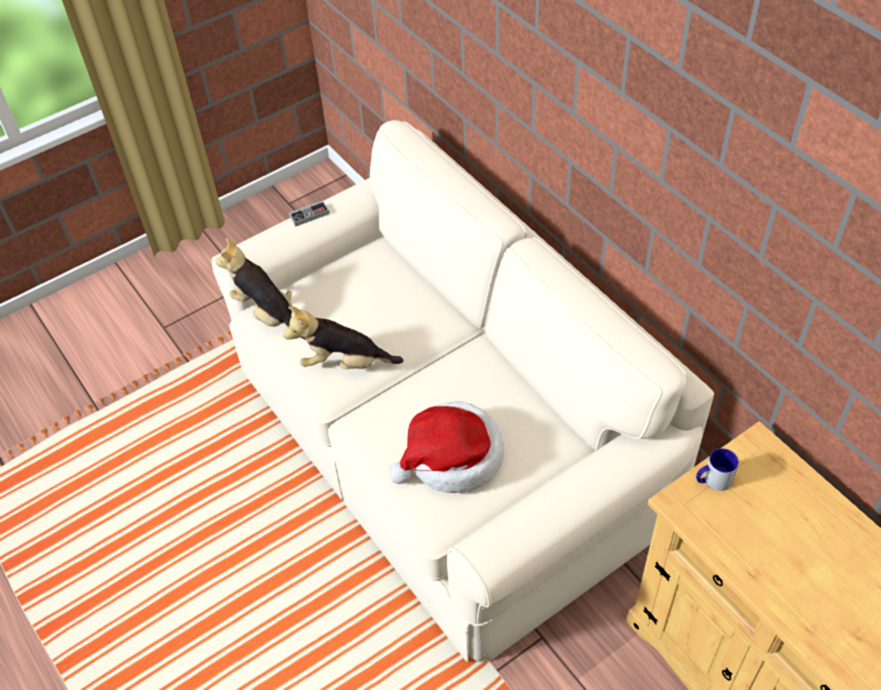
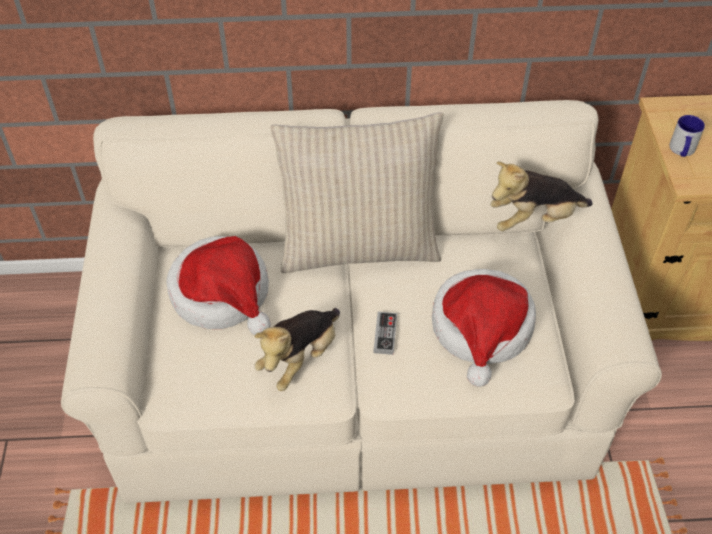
camera: 60 degrees left, 0 degrees up
plush toy [215,238,306,340] -> plush toy moved to [491,161,593,231]
game controller [289,201,329,226] -> game controller moved to [374,312,397,355]
none -> hat [167,236,271,335]
none -> beige pillow [270,112,443,273]

